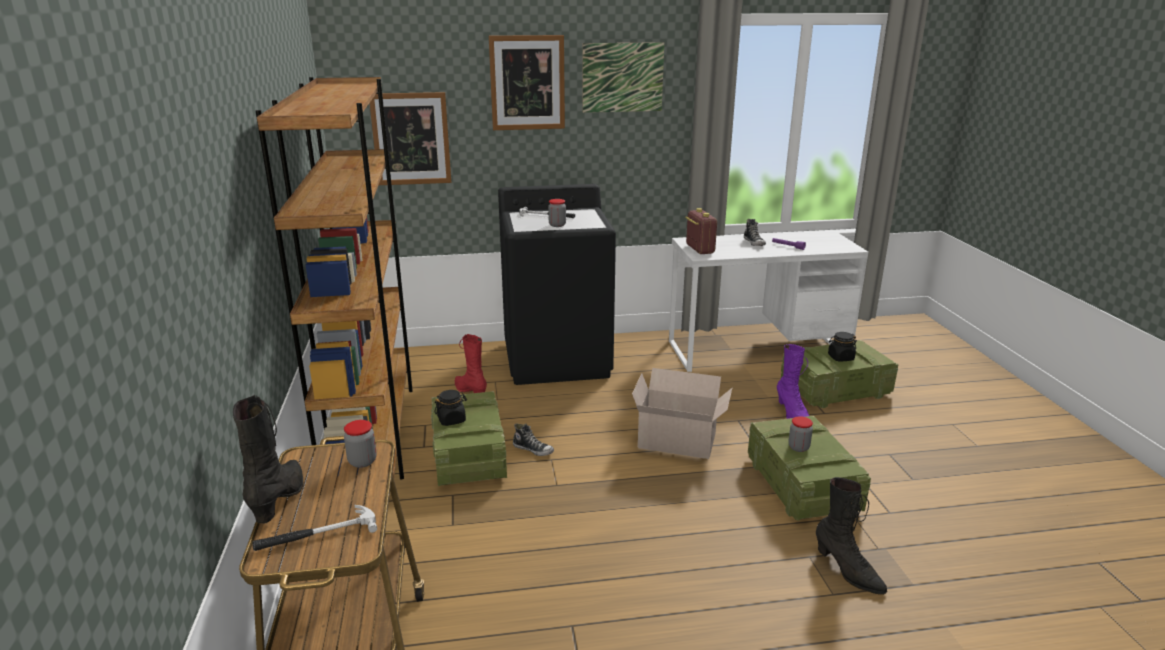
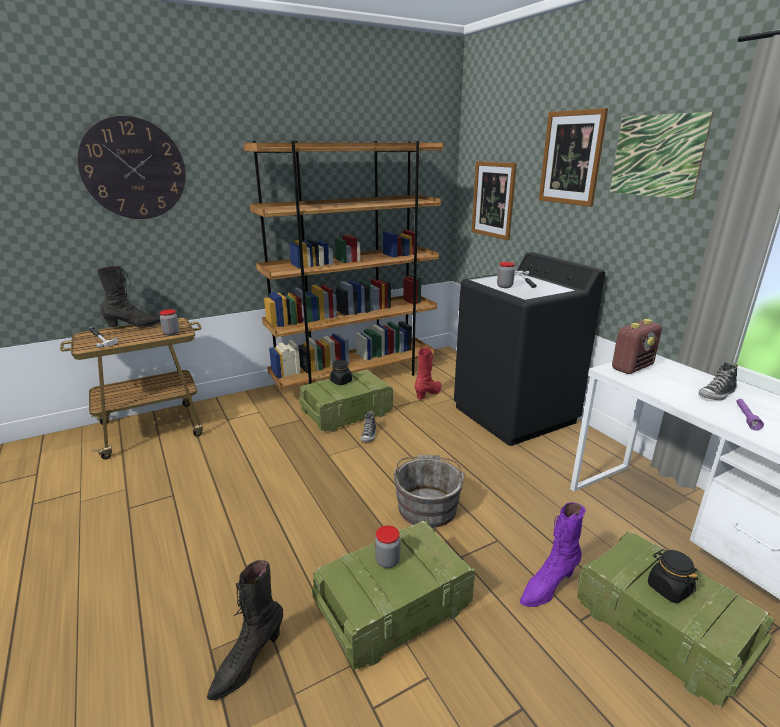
camera: 70 degrees right, 0 degrees up
cardboard box [632,368,732,459] -> grey bucket [393,455,465,528]
none -> wall clock [77,116,186,219]

